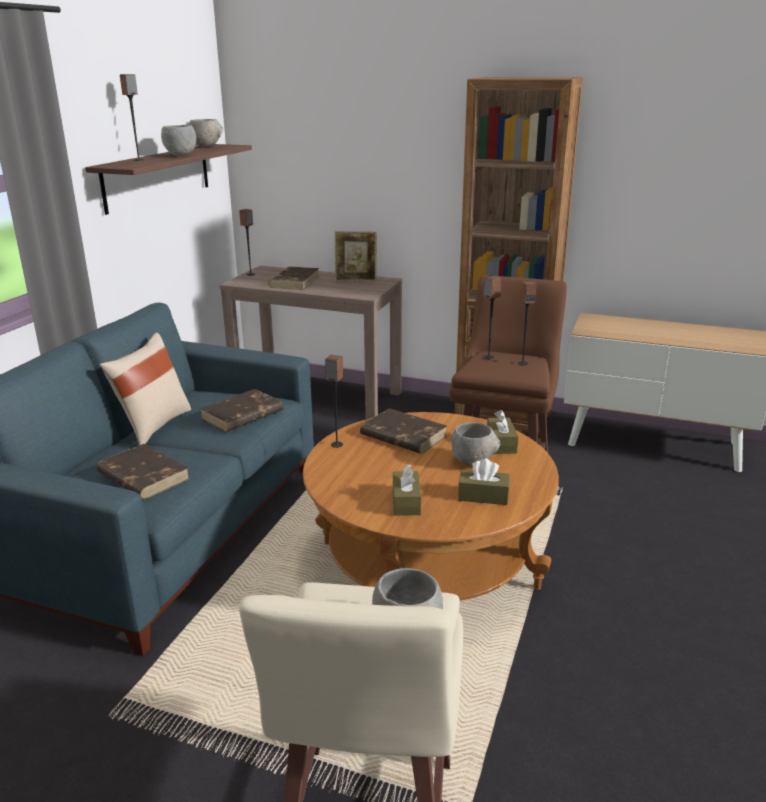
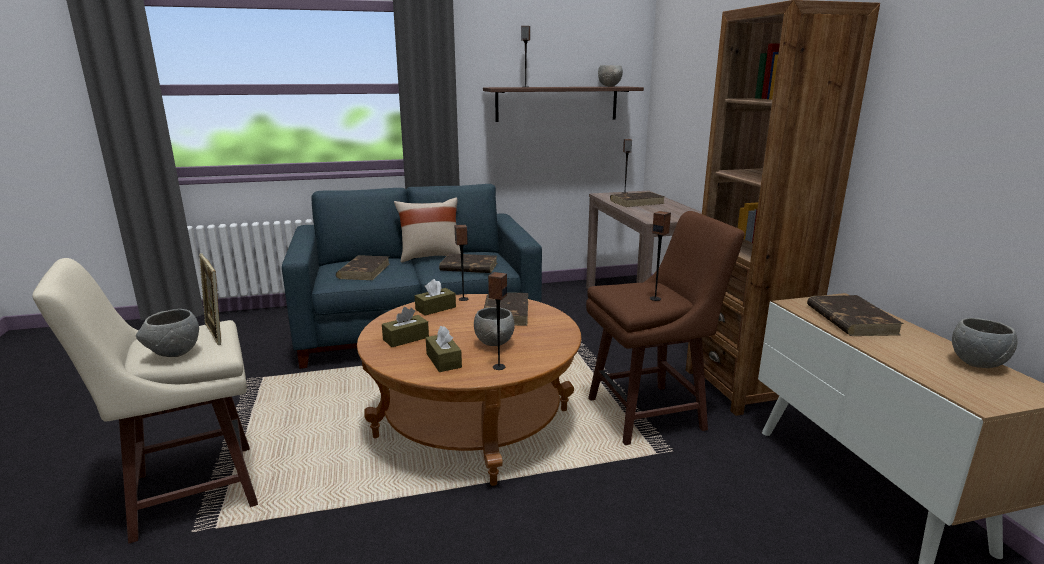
camera: 55 degrees right, 5 degrees down
grey bowl [161,125,196,156] -> grey bowl moved to [952,318,1018,368]
picture frame [335,231,377,281] -> picture frame moved to [199,253,221,345]
speaker [484,276,501,359] -> speaker moved to [488,272,507,370]
brown tissue box [487,410,518,454] -> brown tissue box moved to [415,279,456,315]
none -> brown book [807,295,904,336]

